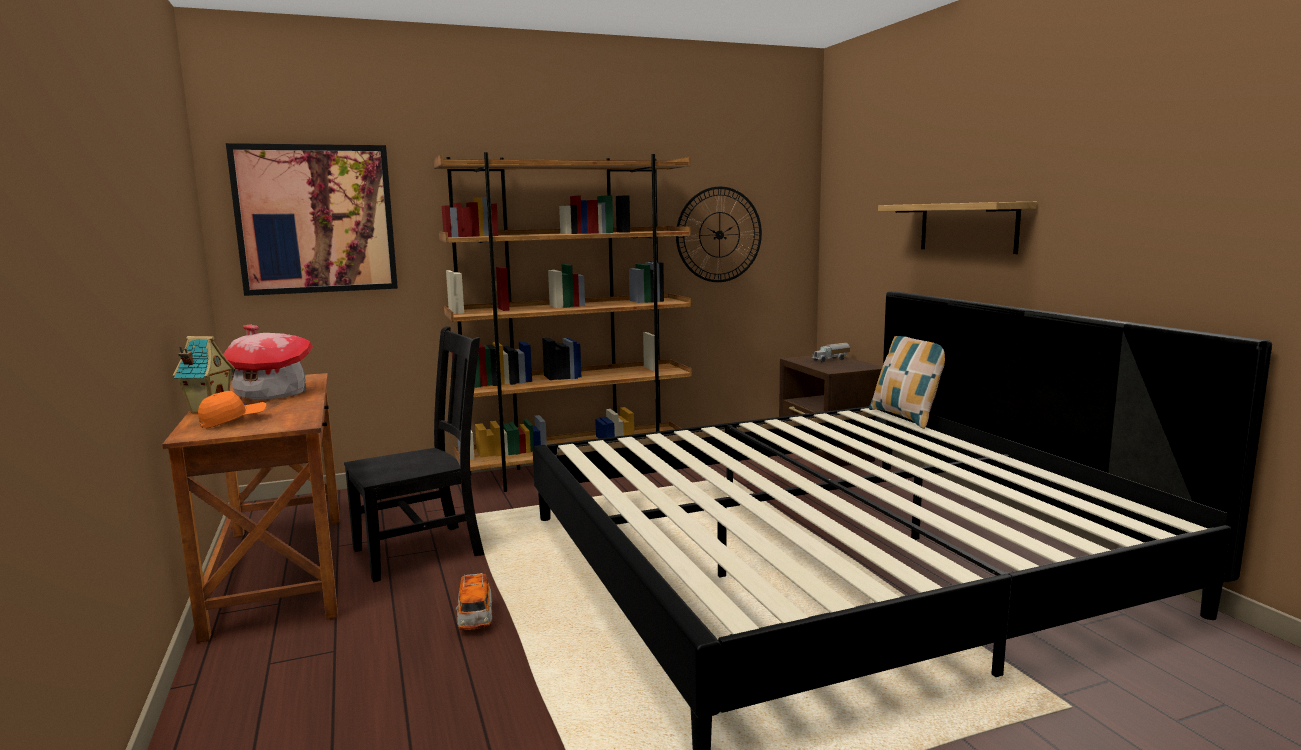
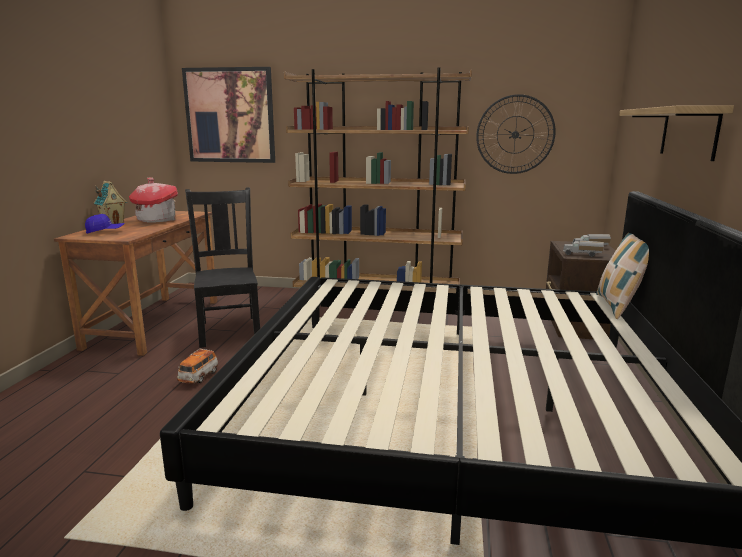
camera: 30 degrees right, 5 degrees up
orange cap [198,391,266,429] -> blue cap [85,214,125,234]
black chair [344,326,484,582] -> black chair turned 105 degrees counterclockwise [185,187,260,348]
none -> toy truck [563,240,604,257]

